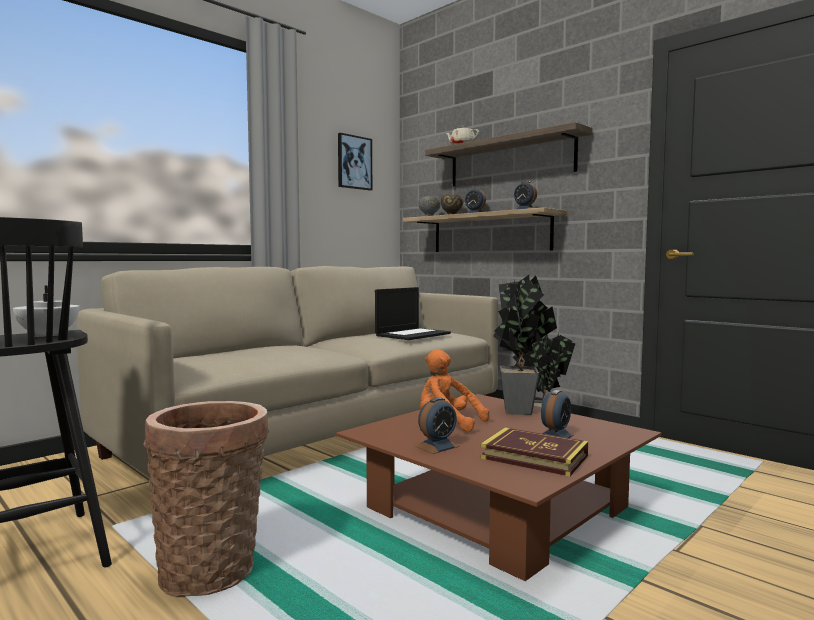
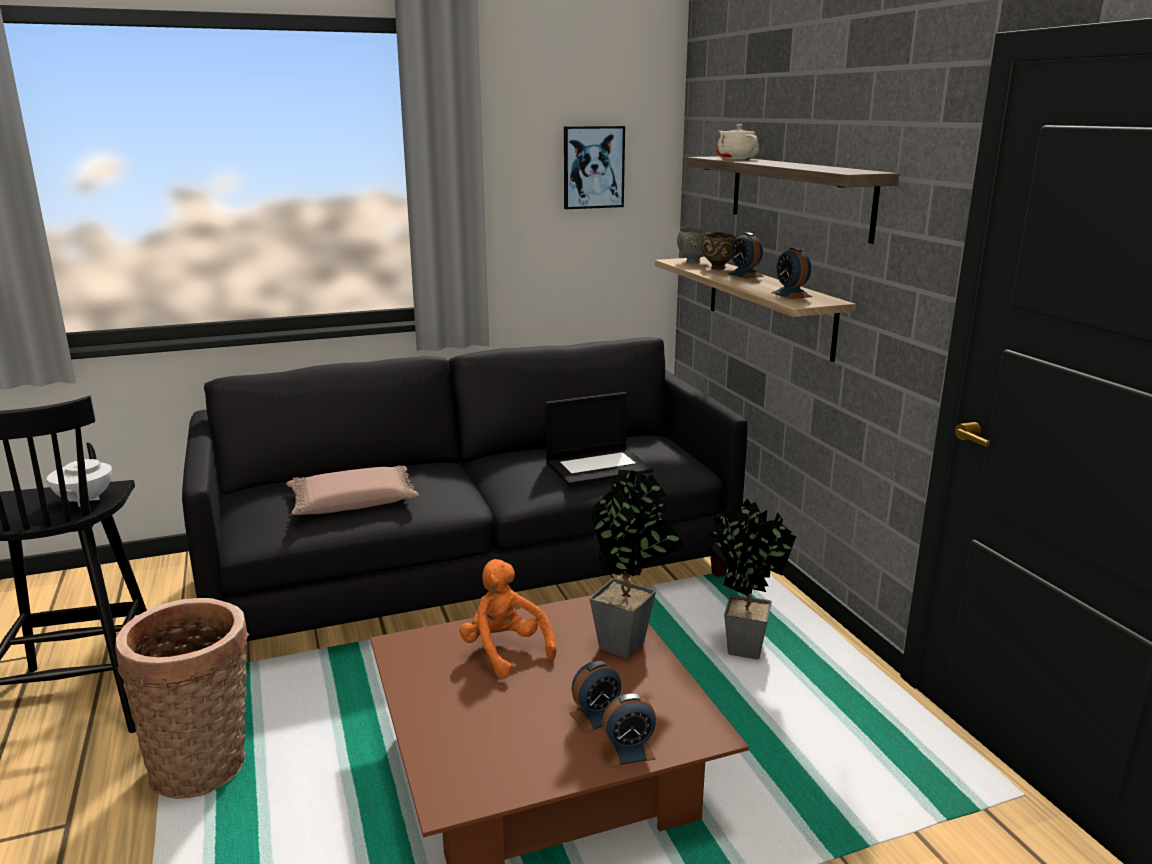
camera: 25 degrees right, 15 degrees up
beige sofa [77,266,498,478] -> black sofa [182,337,748,641]
alarm clock [415,397,459,454] -> alarm clock moved to [602,693,656,767]
book [480,428,588,477] -> none
none -> beige pillow [286,465,419,515]

